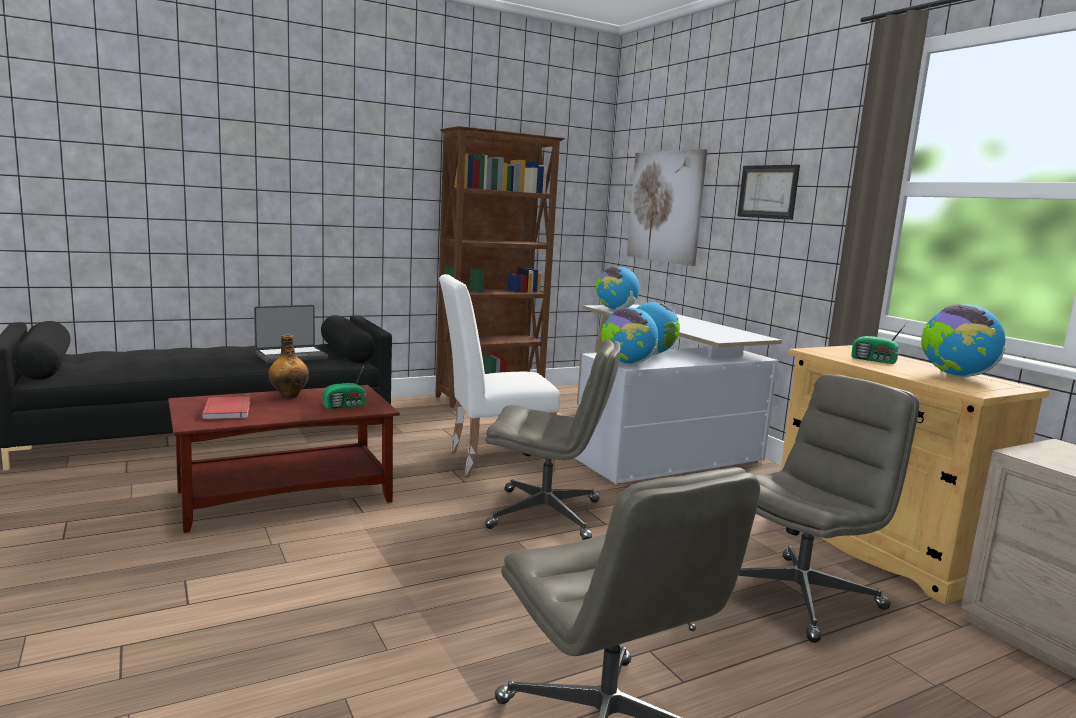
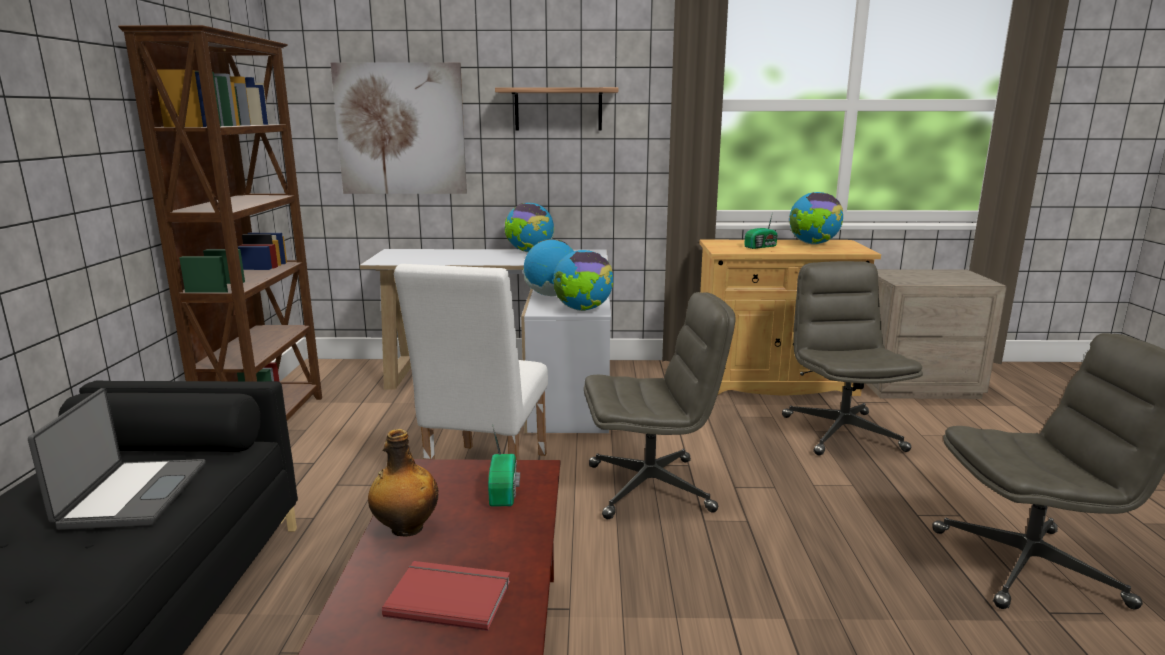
camera: 60 degrees left, 5 degrees up
grey office chair [485,339,621,540] -> grey office chair turned 45 degrees clockwise [584,292,736,519]
globe [596,266,640,310] -> globe moved to [504,203,555,252]
picture [738,165,800,220] -> shelf [495,87,619,130]

